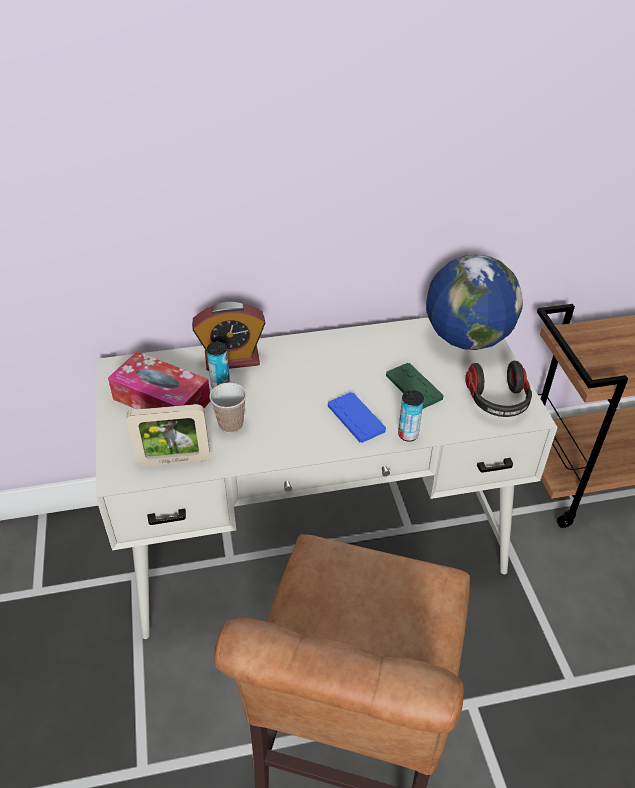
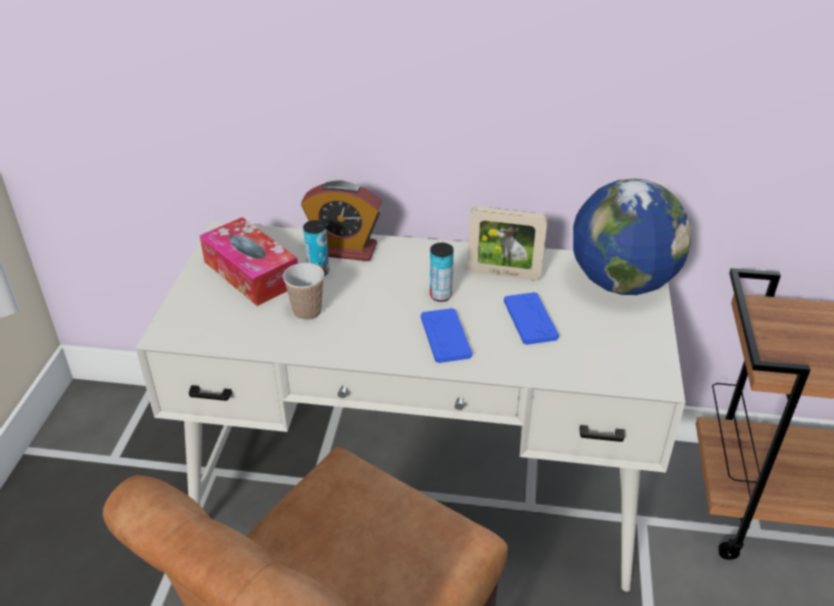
camera: 20 degrees right, 5 degrees down
picture frame [126,404,210,467] -> picture frame moved to [467,206,548,280]
green game controller [386,363,444,409] -> blue game controller [504,292,559,345]
can [398,390,424,442] -> can moved to [430,243,454,302]
headphones [465,361,532,417] -> none

